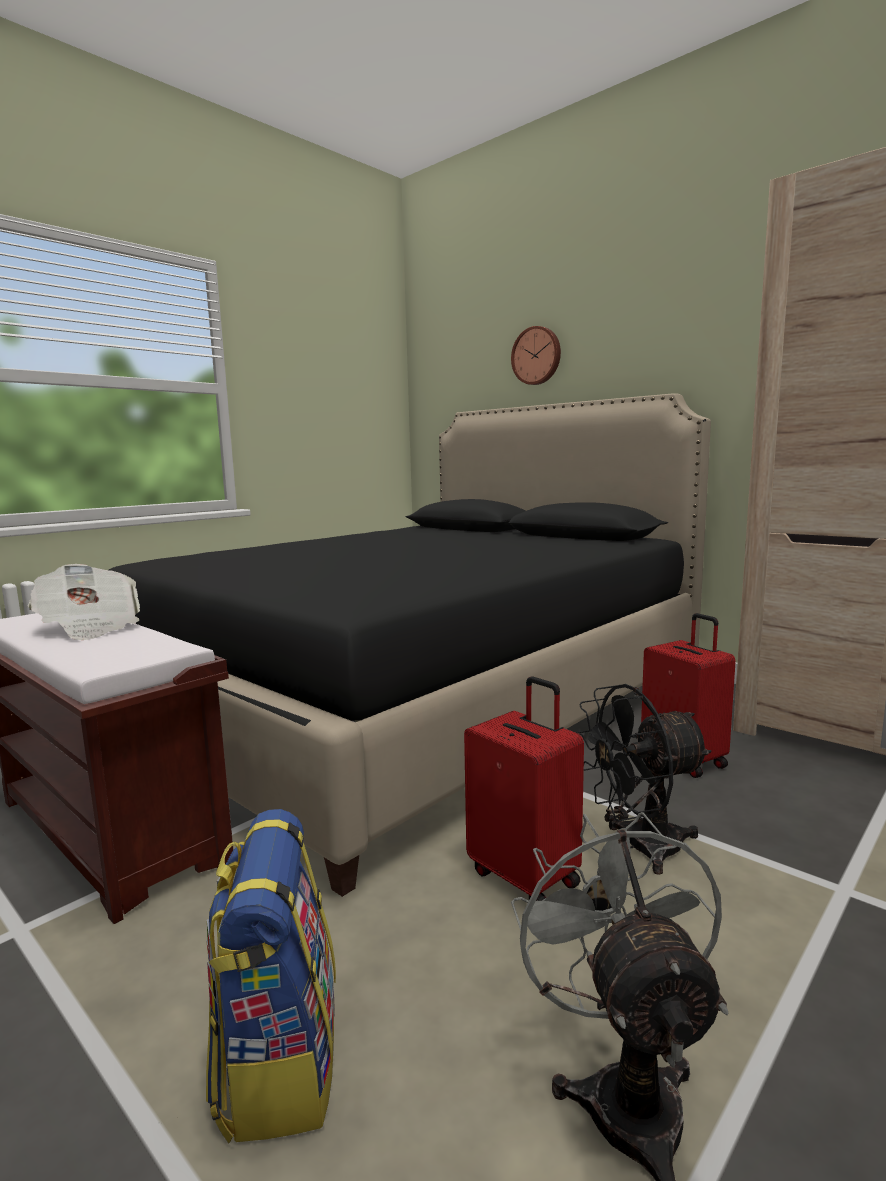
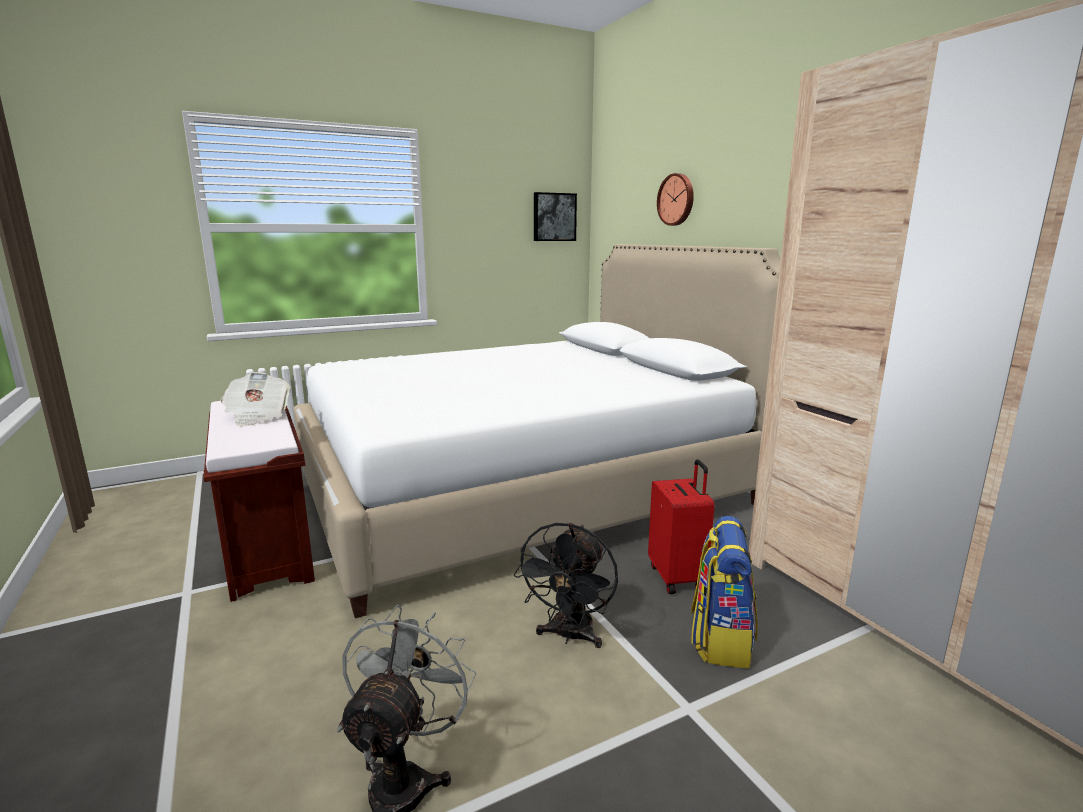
camera: 20 degrees right, 5 degrees up
black bed [109,393,711,897] -> white bed [293,244,781,618]
backpack [206,809,336,1143] -> backpack moved to [691,516,758,669]
red suitcase [464,676,584,901] -> none
black fan [576,684,712,875] -> black fan turned 75 degrees counterclockwise [514,523,618,648]
none -> picture [534,192,577,241]

